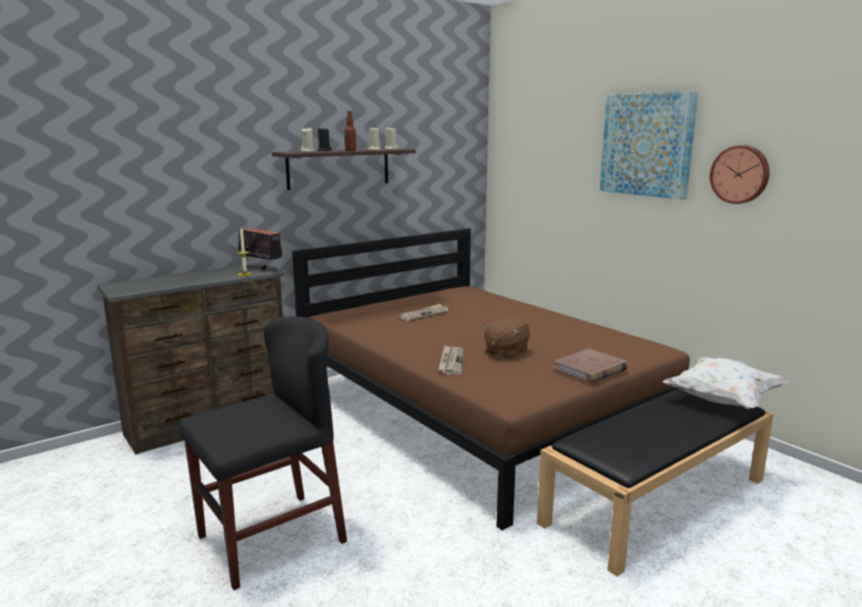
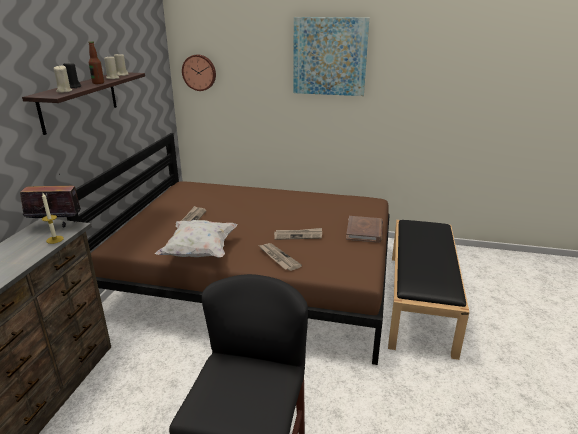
camera: 40 degrees left, 10 degrees up
brown plush toy [483,317,530,359] -> newspaper [274,228,322,240]
white pillow [662,357,788,409] -> white pillow moved to [155,220,238,258]
wall clock [710,145,770,204] -> wall clock moved to [182,55,216,91]

